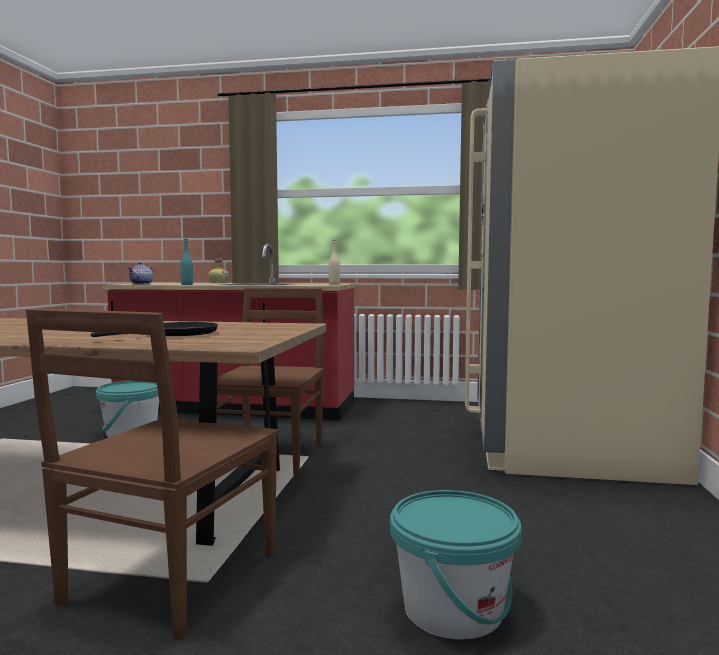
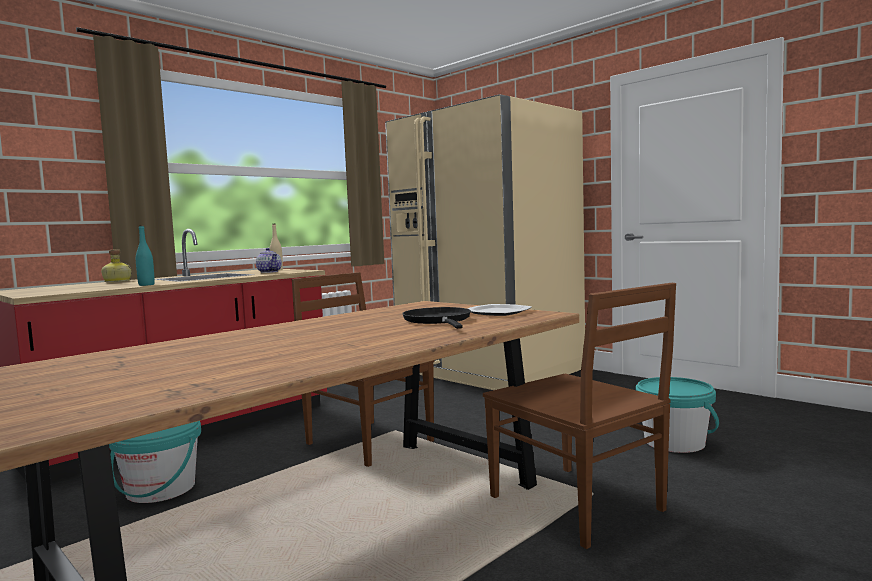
camera: 55 degrees left, 0 degrees up
teapot [128,262,154,284] -> teapot moved to [256,248,282,273]
none -> plate [468,304,532,316]

